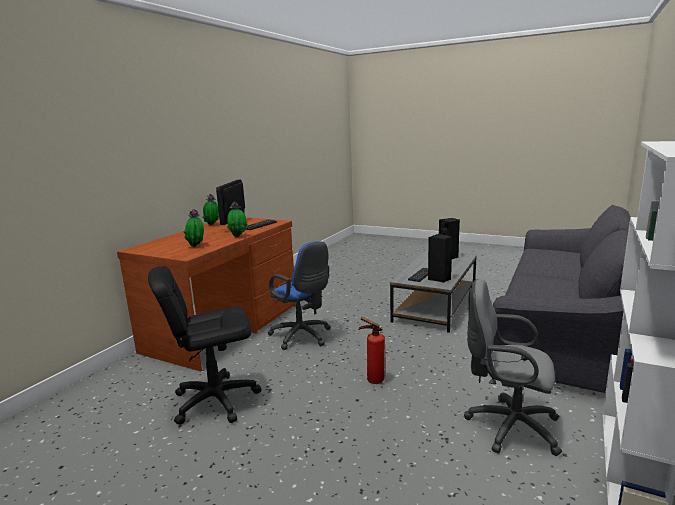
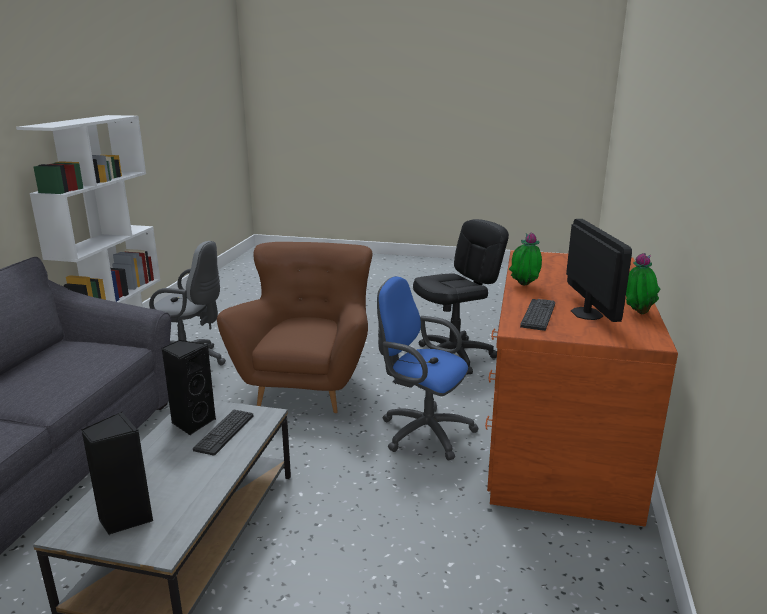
camera: 165 degrees right, 5 degrees up
potted plant [184,209,204,247] -> none
fire extinguisher [358,317,385,384] -> brown armchair [217,242,373,413]

